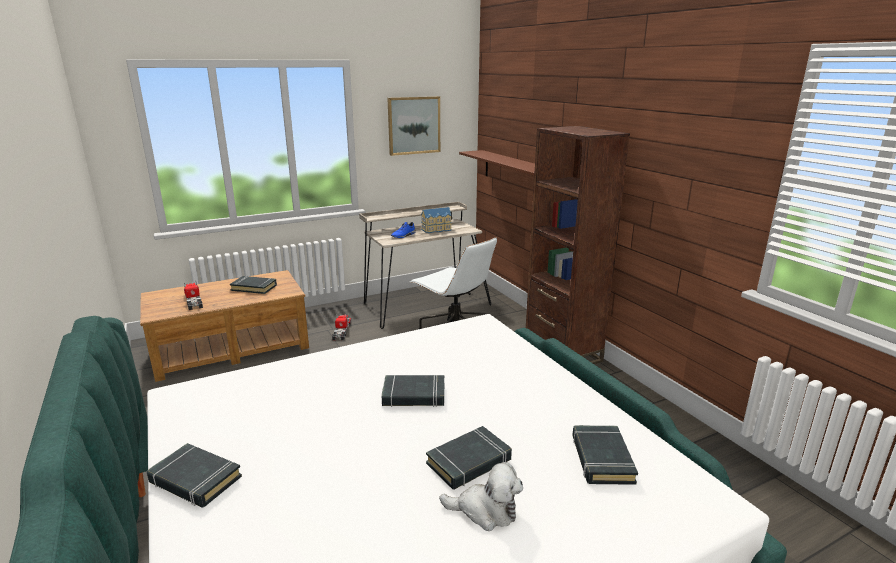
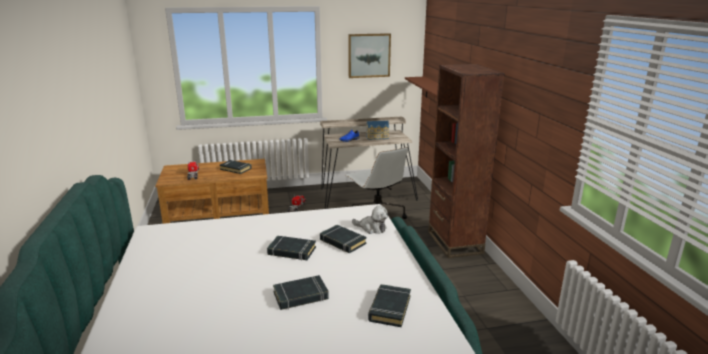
camera: 15 degrees right, 0 degrees up
black book [147,443,242,508] -> black book moved to [320,225,367,253]
plush toy [439,462,523,531] -> plush toy moved to [352,205,388,234]

